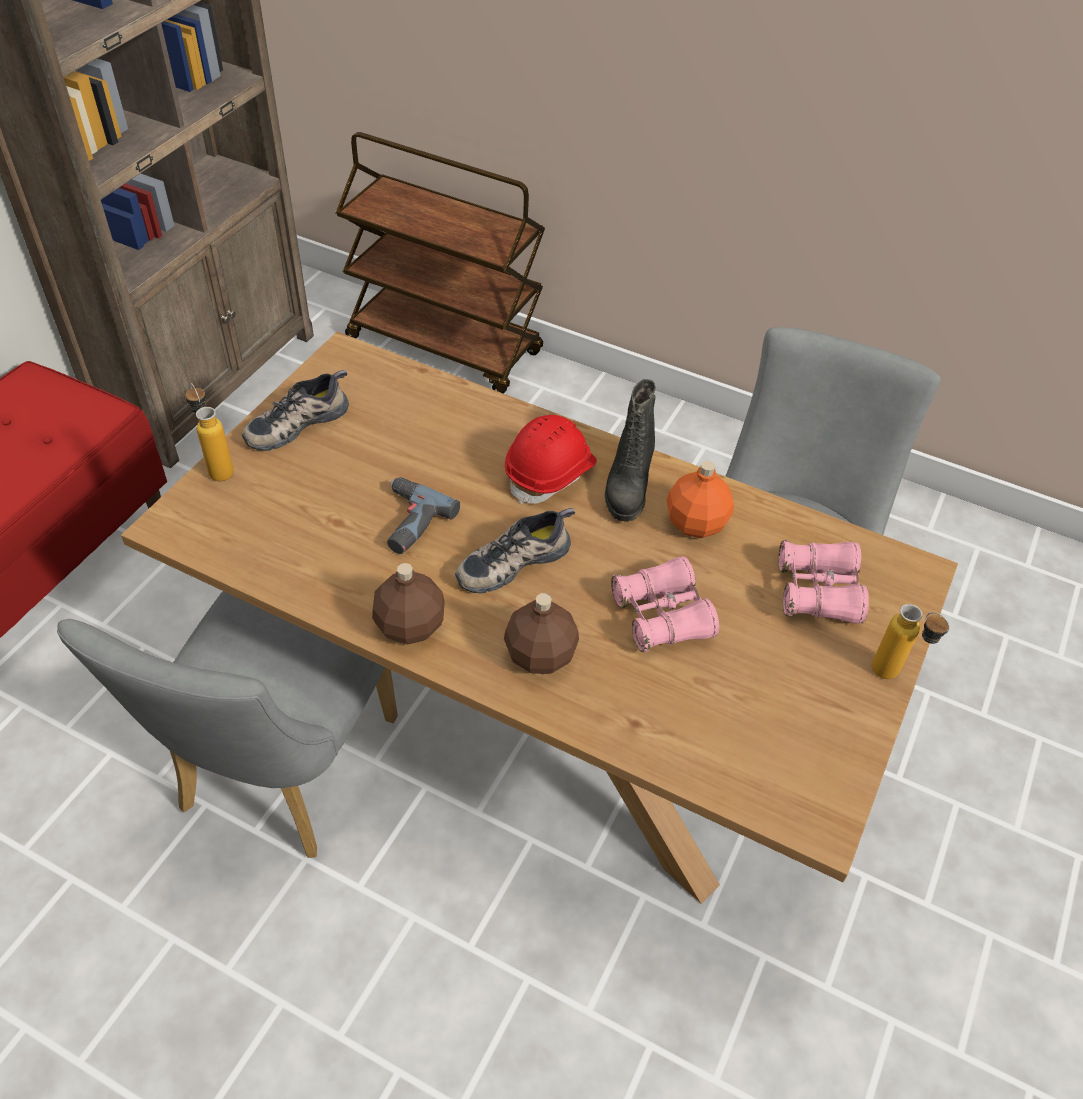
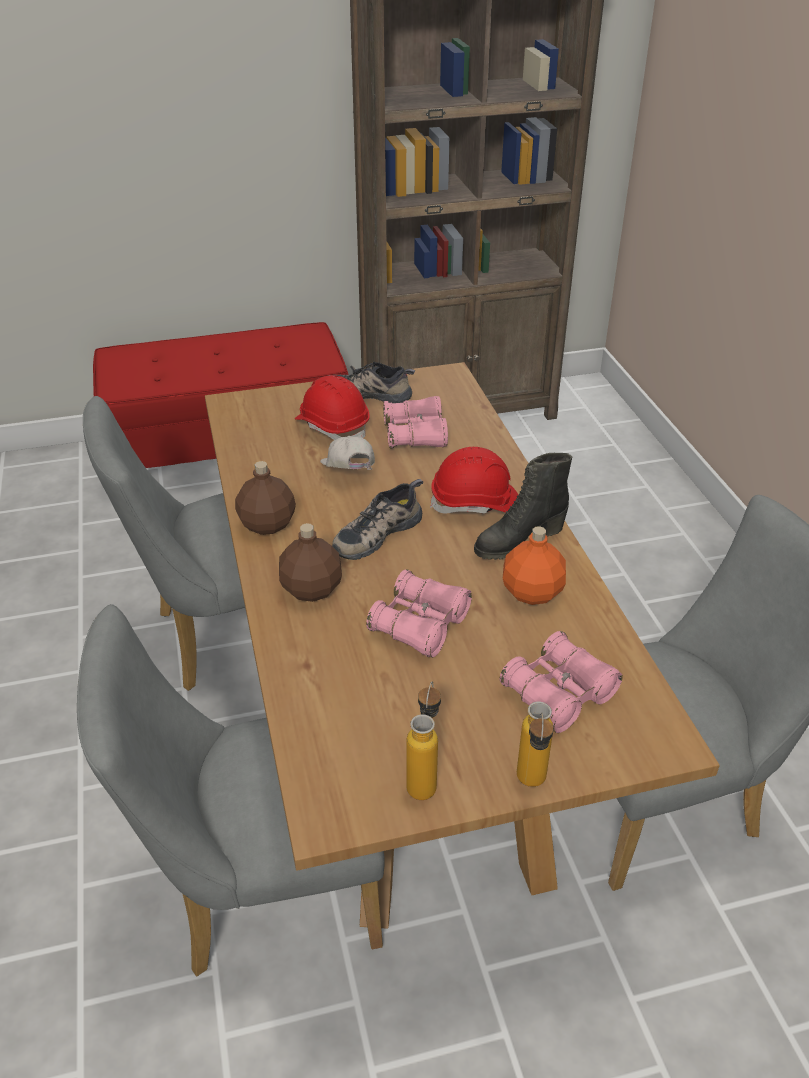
camera: 50 degrees right, 10 degrees down
bottle [185,383,234,481] -> bottle moved to [406,682,441,800]
brown cart [335,132,545,394] -> none
power drill [387,477,460,554] -> white cap [320,436,375,470]
shoe [455,508,575,593] -> shoe turned 60 degrees counterclockwise [332,479,423,560]
none -> grey chair [77,604,385,976]
none -> red hard hat [295,375,370,440]
none -> pink binoculars [383,396,448,449]

